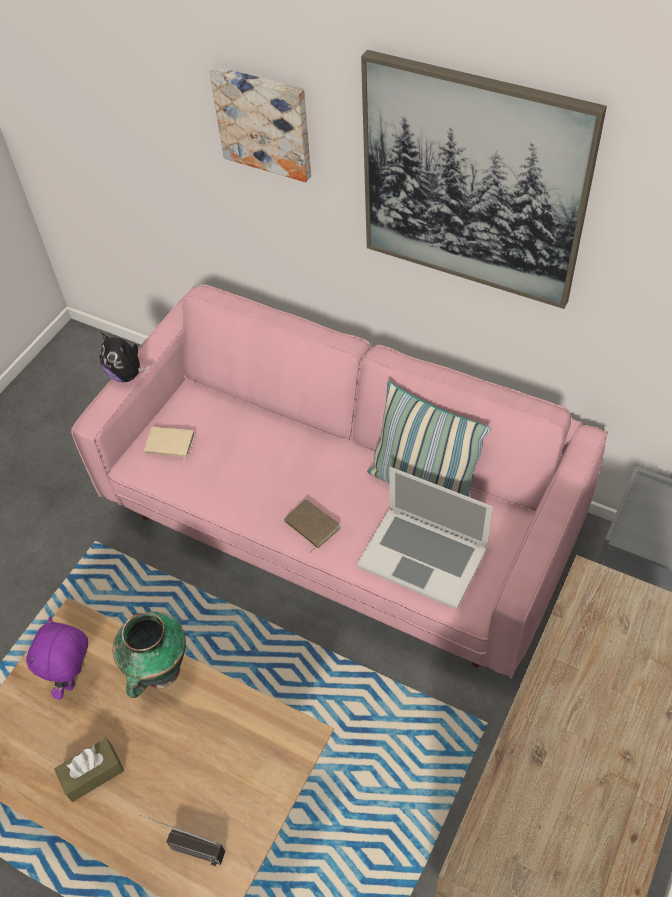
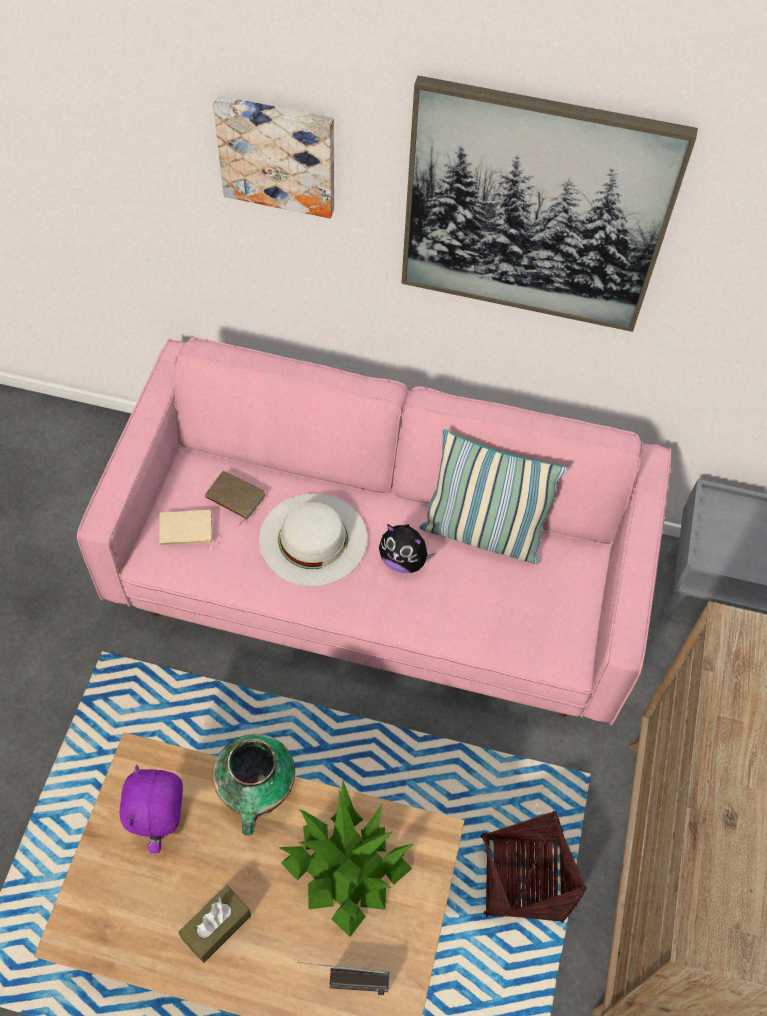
camera: 20 degrees left, 5 degrees up
plush toy [99,332,147,383] -> plush toy moved to [379,524,436,573]
brown book [284,499,340,553] -> brown book moved to [205,471,266,525]
laptop [357,467,493,610] -> none
none -> white hat [259,493,367,586]
none -> potted plant [279,781,413,937]
none -> basket [481,811,587,923]

